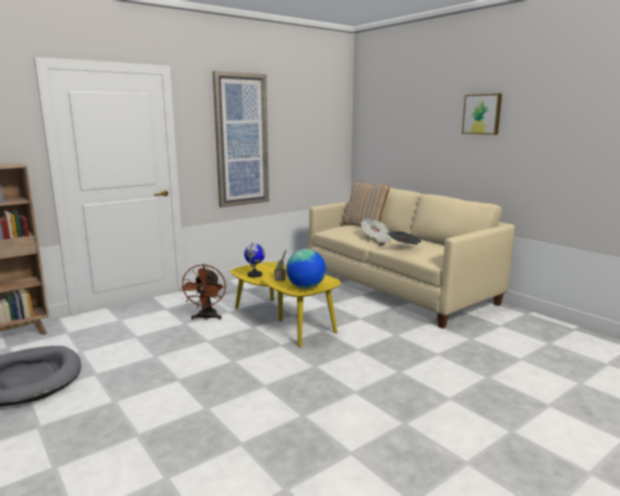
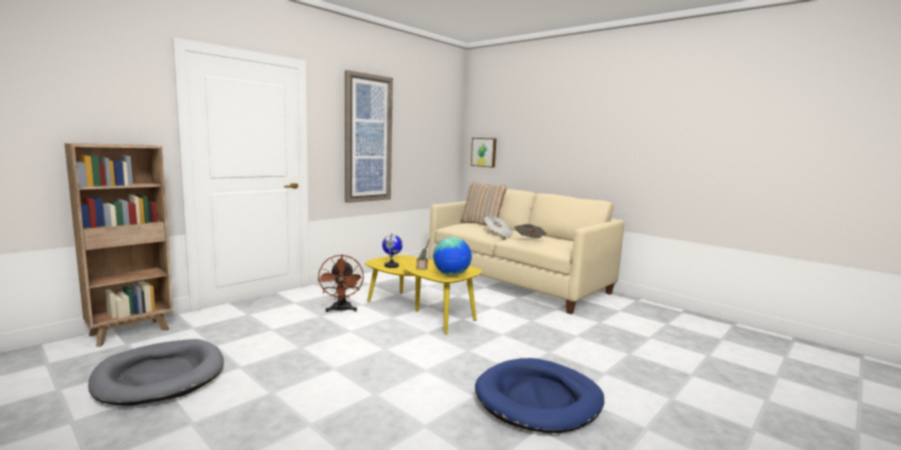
camera: 10 degrees left, 5 degrees down
picture [462,94,502,135] -> picture moved to [471,138,496,168]
none -> blue dog bed [475,358,604,433]

